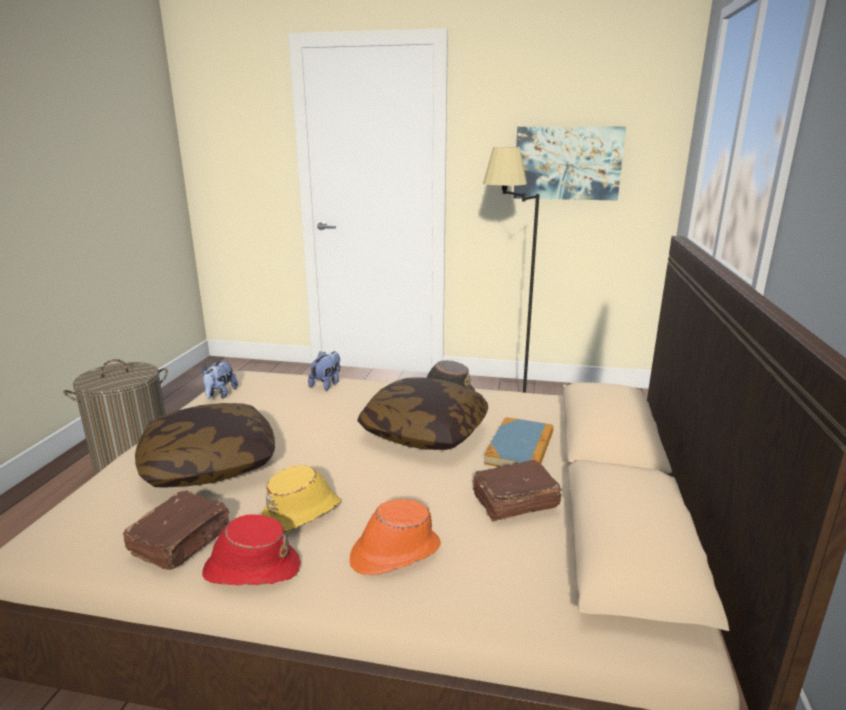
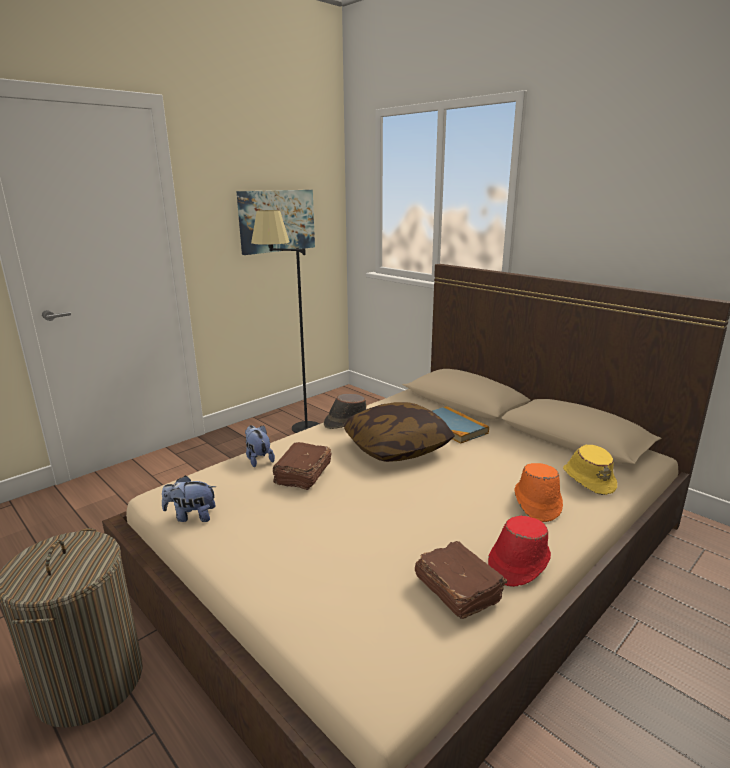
camera: 55 degrees left, 0 degrees up
pillow [135,403,275,488] -> none
plush toy [203,359,238,399] -> plush toy turned 135 degrees clockwise [162,475,216,522]
yellow hat [261,465,341,532] -> yellow hat moved to [563,445,617,495]
brown book [472,460,562,521] -> brown book moved to [273,442,331,490]

